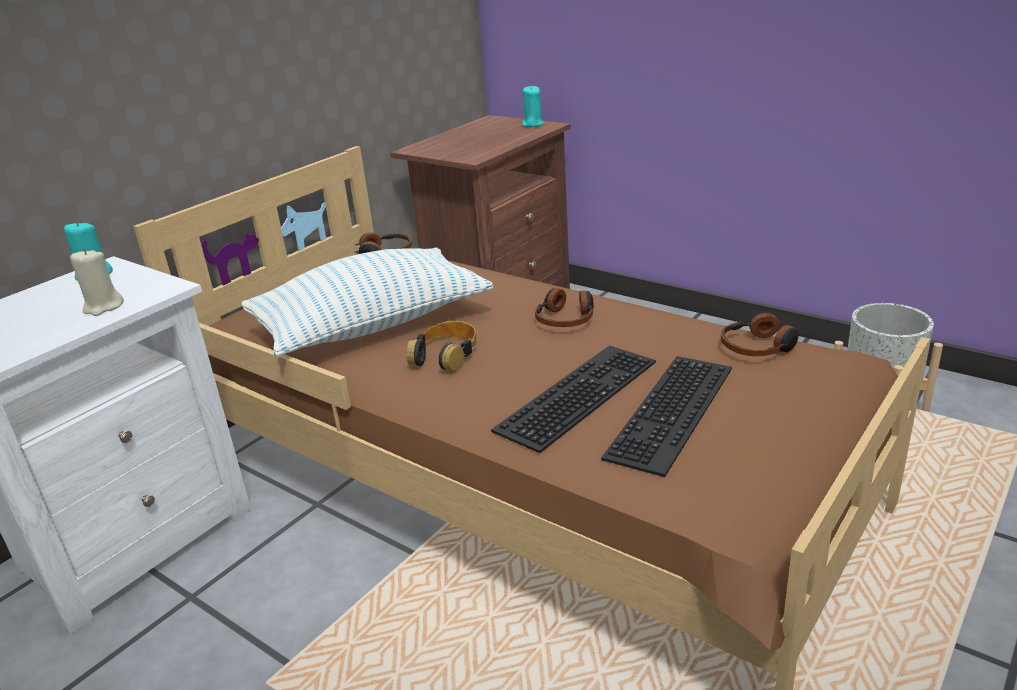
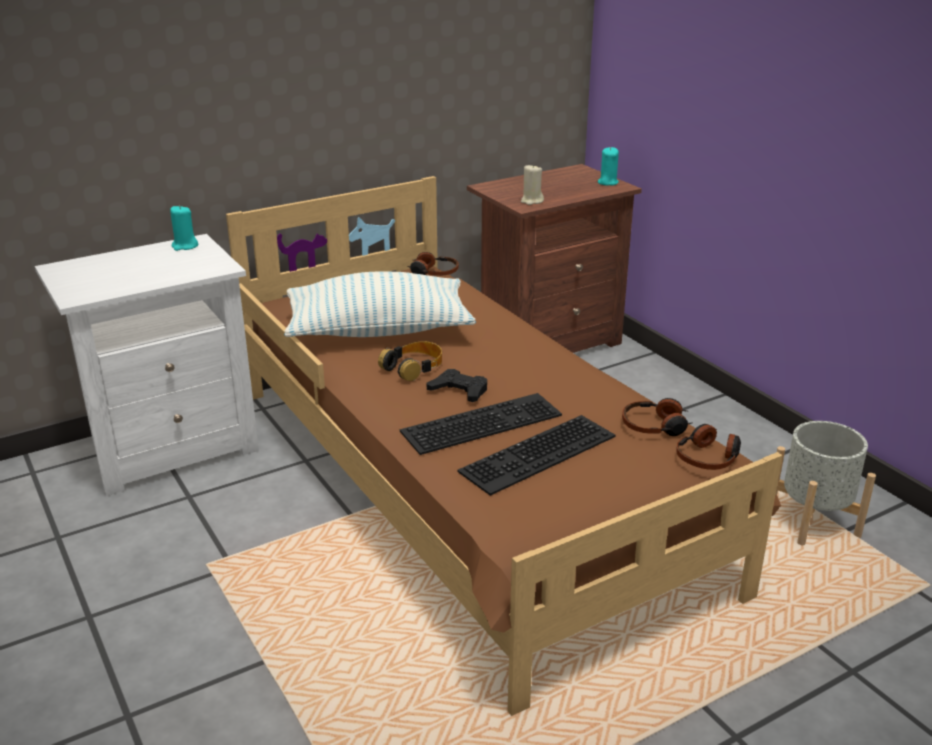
camera: 20 degrees right, 0 degrees up
beige candle [70,249,124,316] -> beige candle moved to [521,164,544,205]
headphones [535,288,594,327] -> headphones moved to [676,424,741,470]
none -> black game controller [427,369,487,402]

